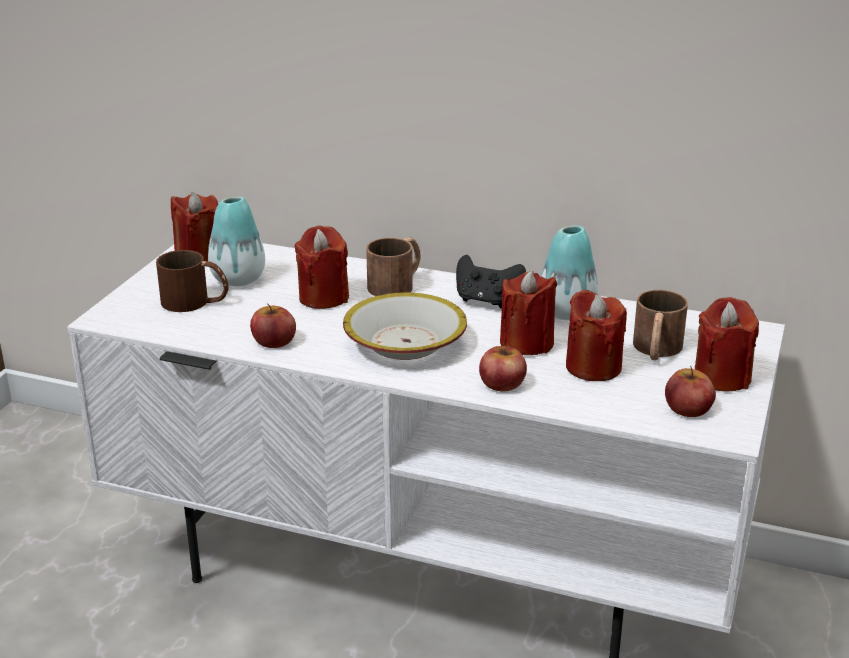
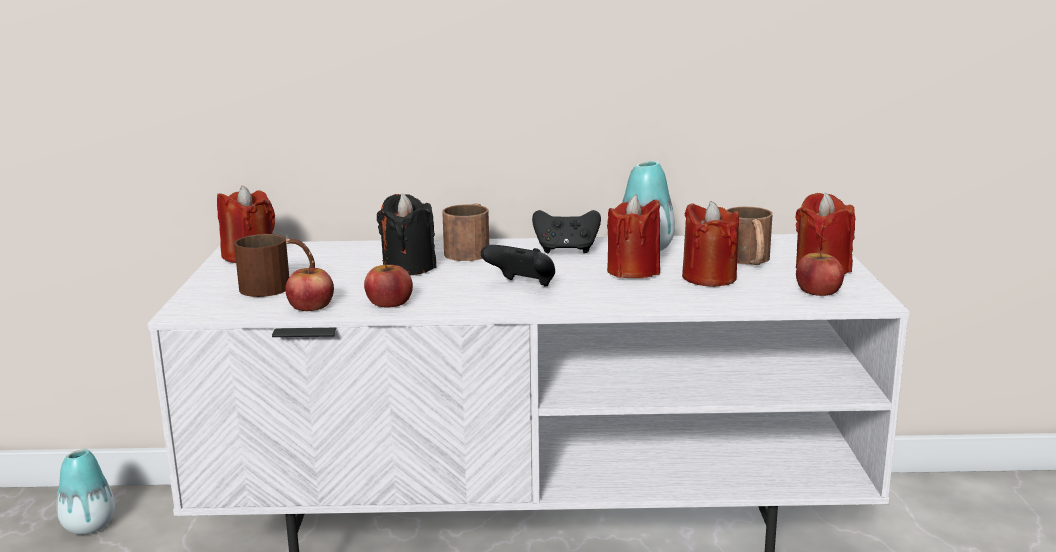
camera: 20 degrees left, 10 degrees down
vase [208,197,265,286] -> vase moved to [57,449,115,535]
red candle [294,226,349,309] -> black candle [377,193,437,275]
bowl [343,292,467,360] -> black game controller [481,245,555,287]
apple [479,345,527,391] -> apple moved to [285,263,334,311]

